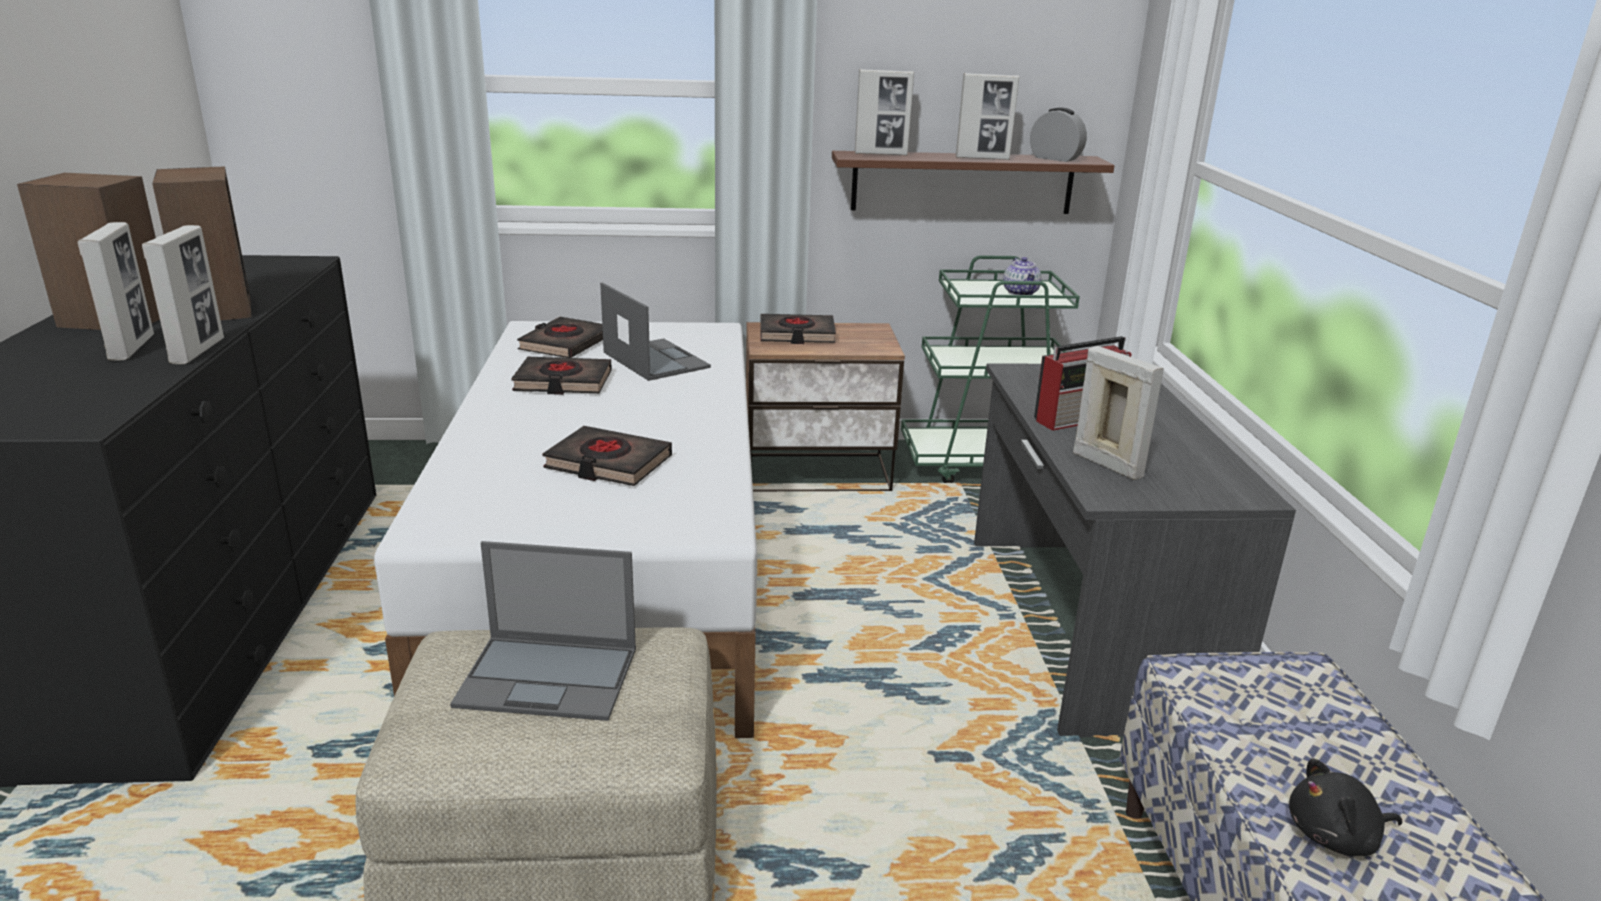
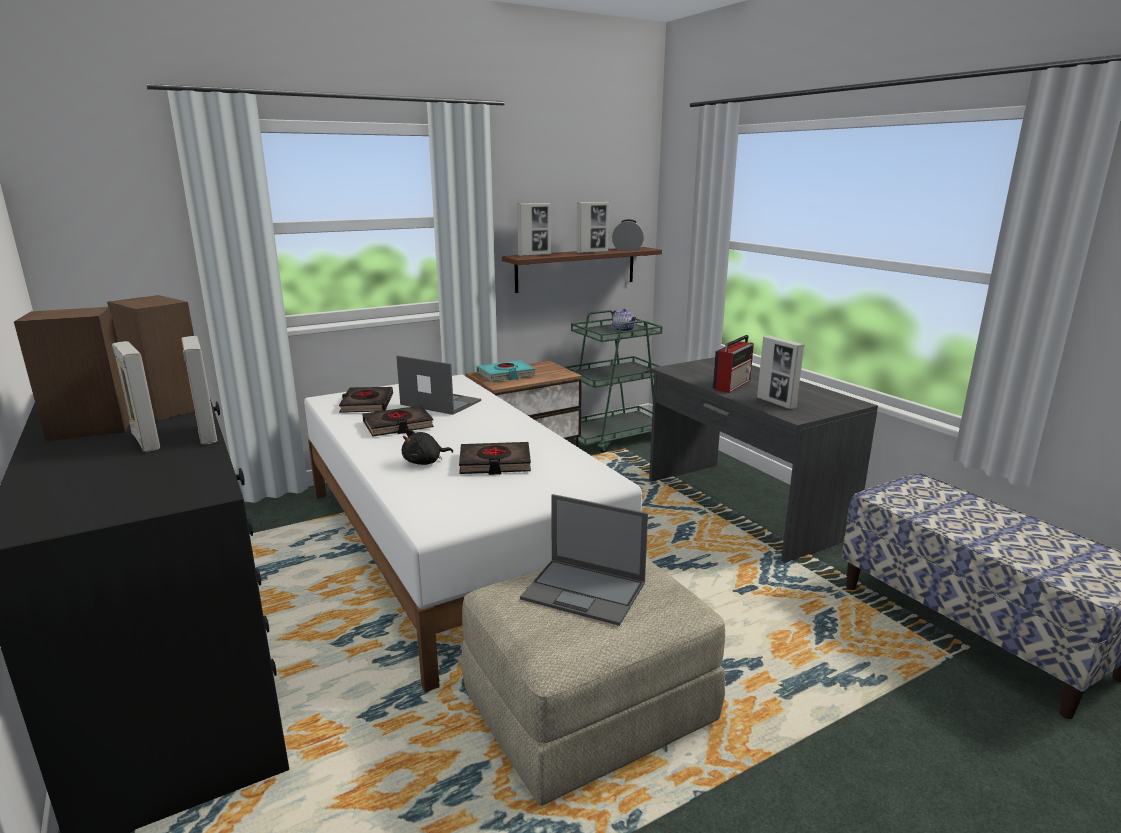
camera: 25 degrees left, 5 degrees down
laptop [450,541,636,721] -> laptop turned 45 degrees clockwise [520,494,648,626]
black book [760,314,836,344] -> turquoise book [476,360,536,382]
picture frame [1073,346,1164,480] -> picture frame turned 150 degrees counterclockwise [757,335,805,409]
black plush toy [1289,758,1402,856] -> black plush toy moved to [402,429,453,465]

